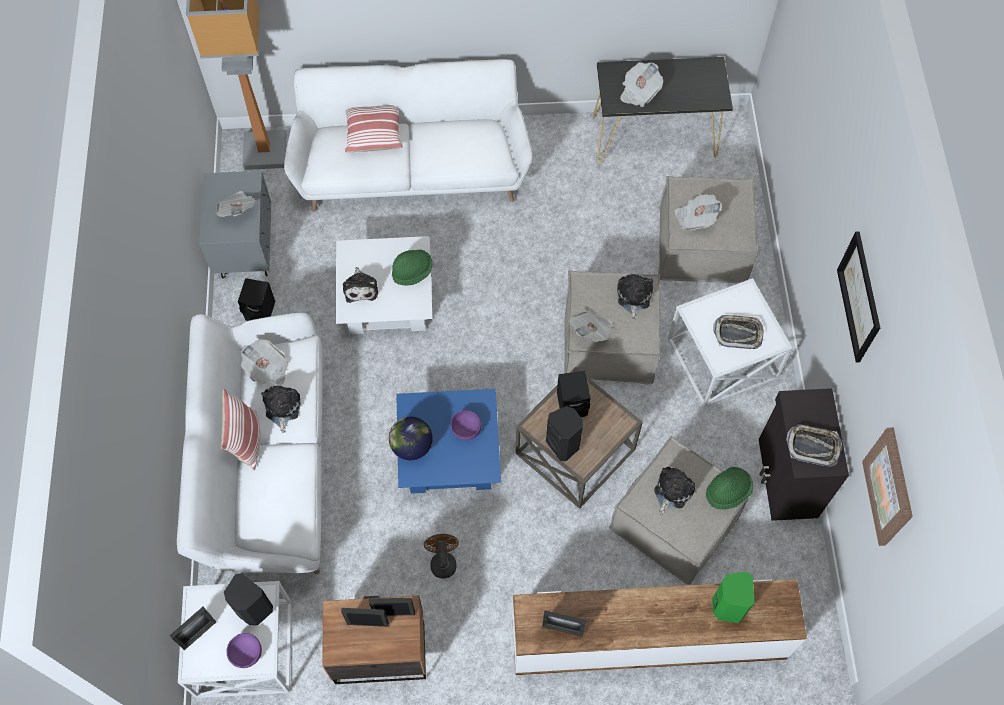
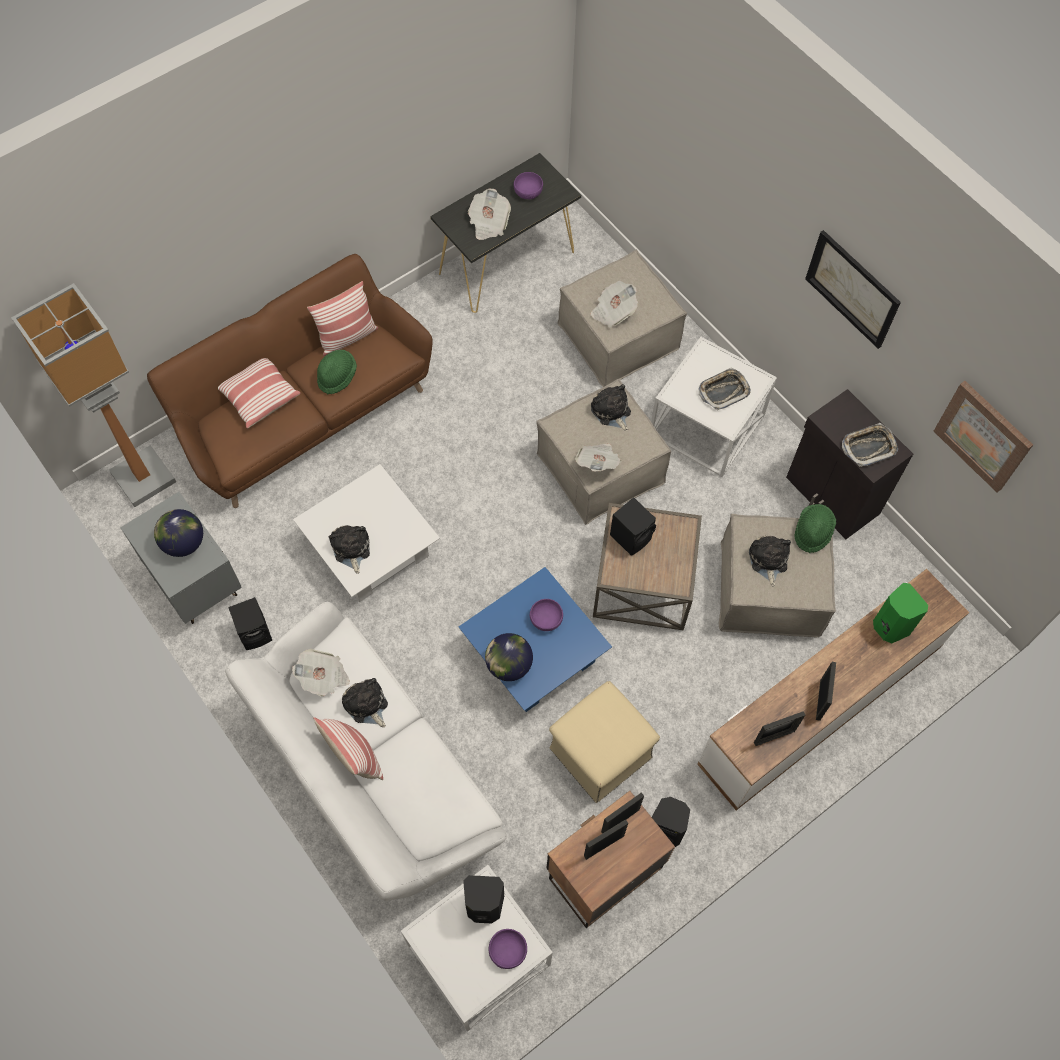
camera: 35 degrees left, 0 degrees up
picture frame [169,607,216,650] -> picture frame moved to [816,662,836,721]
newspaper [215,191,256,217] -> globe [154,509,203,557]
white sofa [284,59,533,212] -> brown sofa [147,254,433,508]
plush toy [343,267,378,303] -> plush toy turned 150 degrees counterclockwise [329,525,370,574]
green hat [392,250,433,286] -> green hat moved to [317,350,357,394]
brown fan [424,534,459,578] -> beige ottoman [549,681,660,803]
black speaker [546,406,583,461] -> black speaker moved to [652,797,690,847]
none -> pillow [307,281,378,356]
none -> purple bowl [514,172,543,199]

